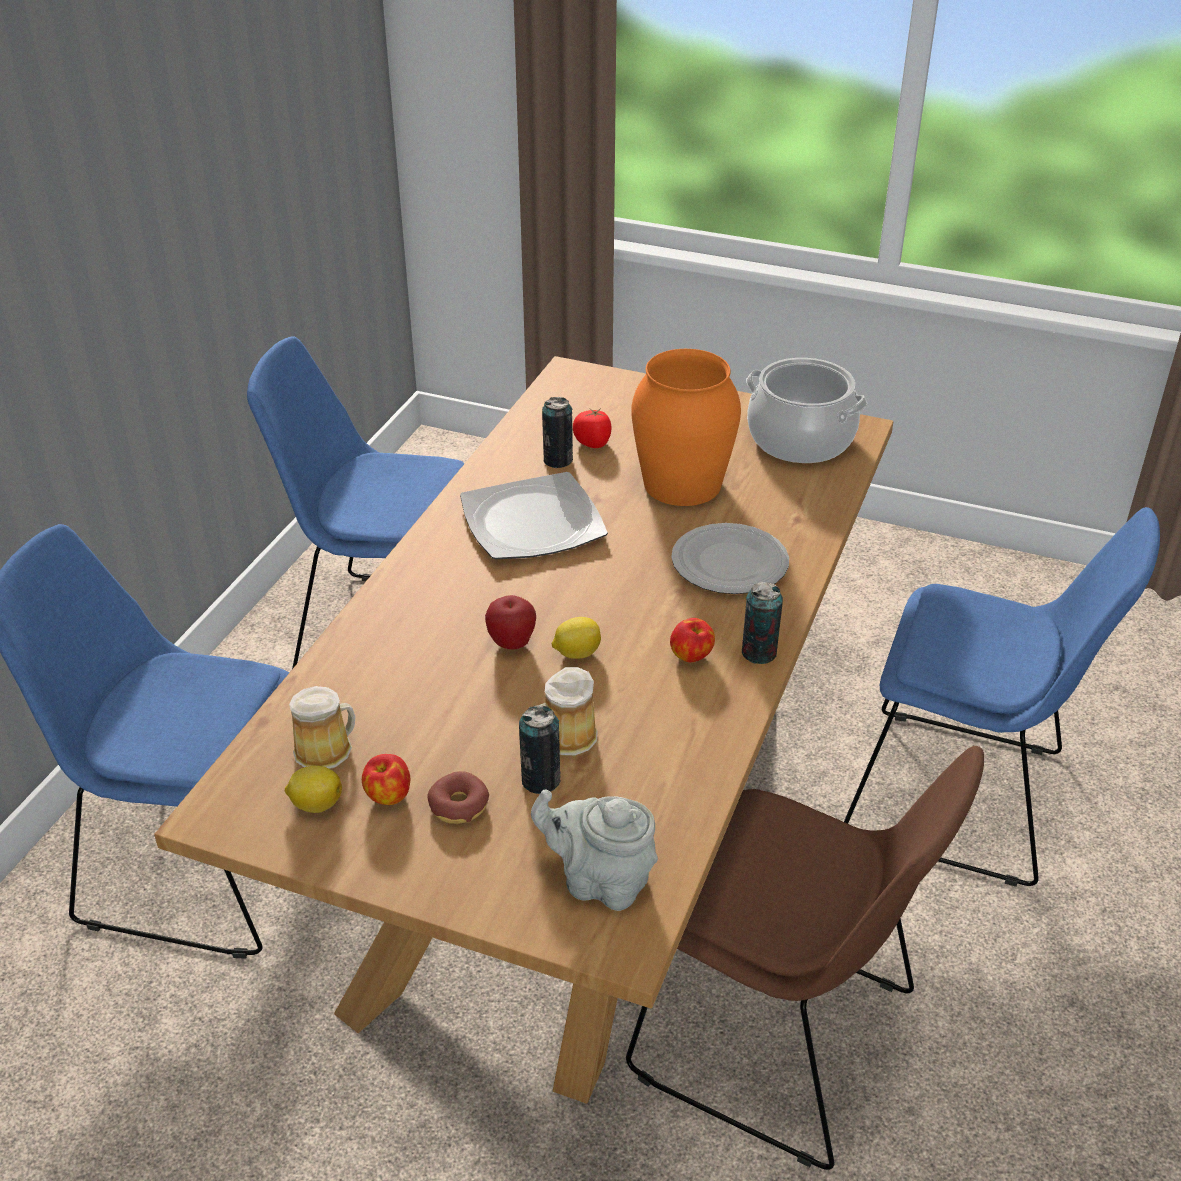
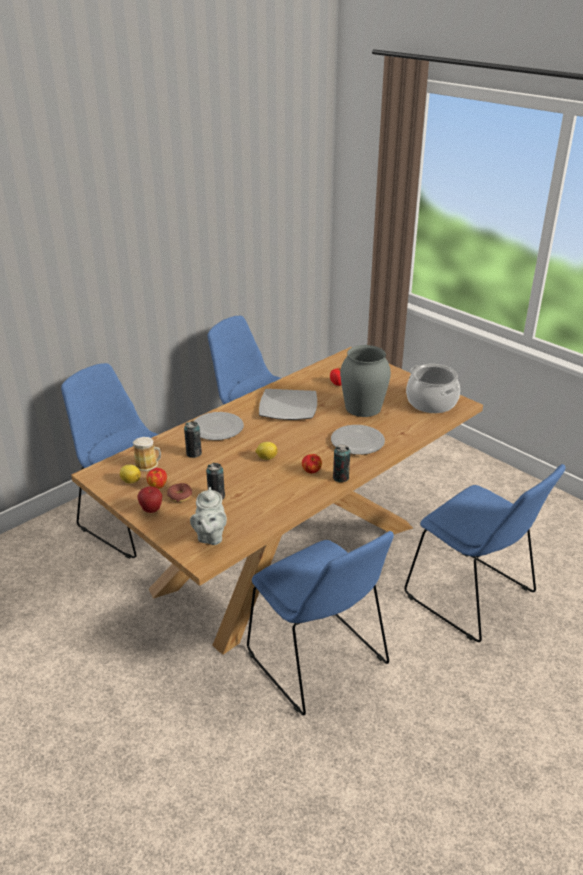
camera: 25 degrees right, 5 degrees down
apple [485,595,536,650] -> apple moved to [138,486,162,513]
grey teapot [531,790,658,911] -> grey teapot turned 135 degrees counterclockwise [190,487,227,545]
mug [540,667,598,756] -> none
can [542,397,573,468] -> can moved to [184,421,202,458]
brown chair [626,746,984,1170] -> blue chair [247,531,394,716]
orange vase [631,349,741,506] -> grey vase [340,345,391,417]
none -> plate [194,412,244,440]

